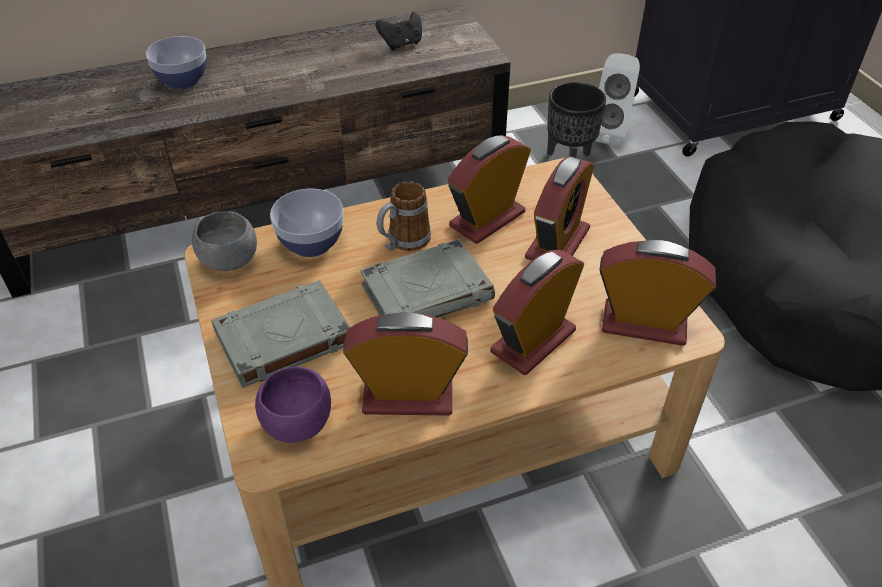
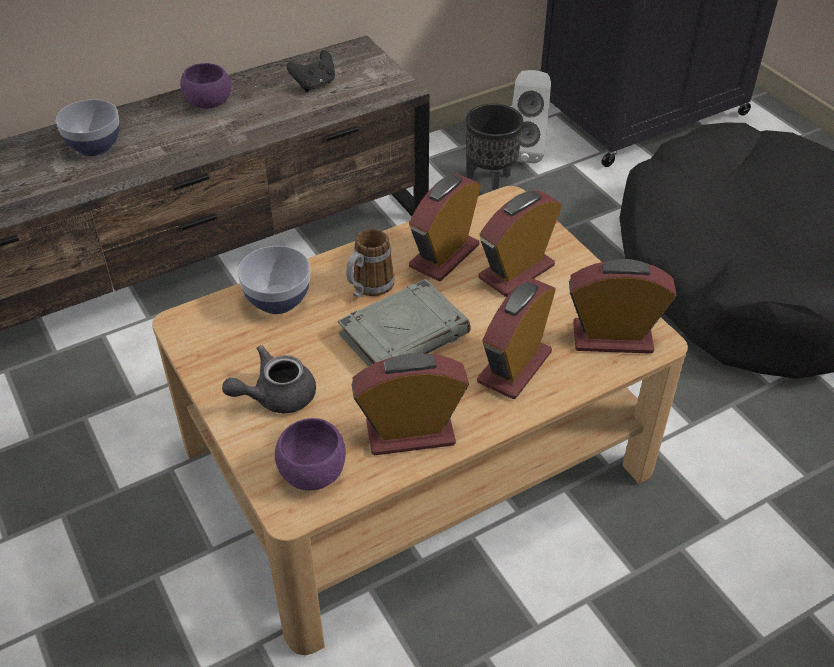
camera: 10 degrees left, 0 degrees up
grey bowl [192,211,257,271] -> none
grey book [212,280,350,388] -> grey teapot [222,345,316,413]
alarm clock [525,156,594,261] -> alarm clock turned 150 degrees counterclockwise [479,190,562,297]
none -> purple bowl [180,63,231,109]

